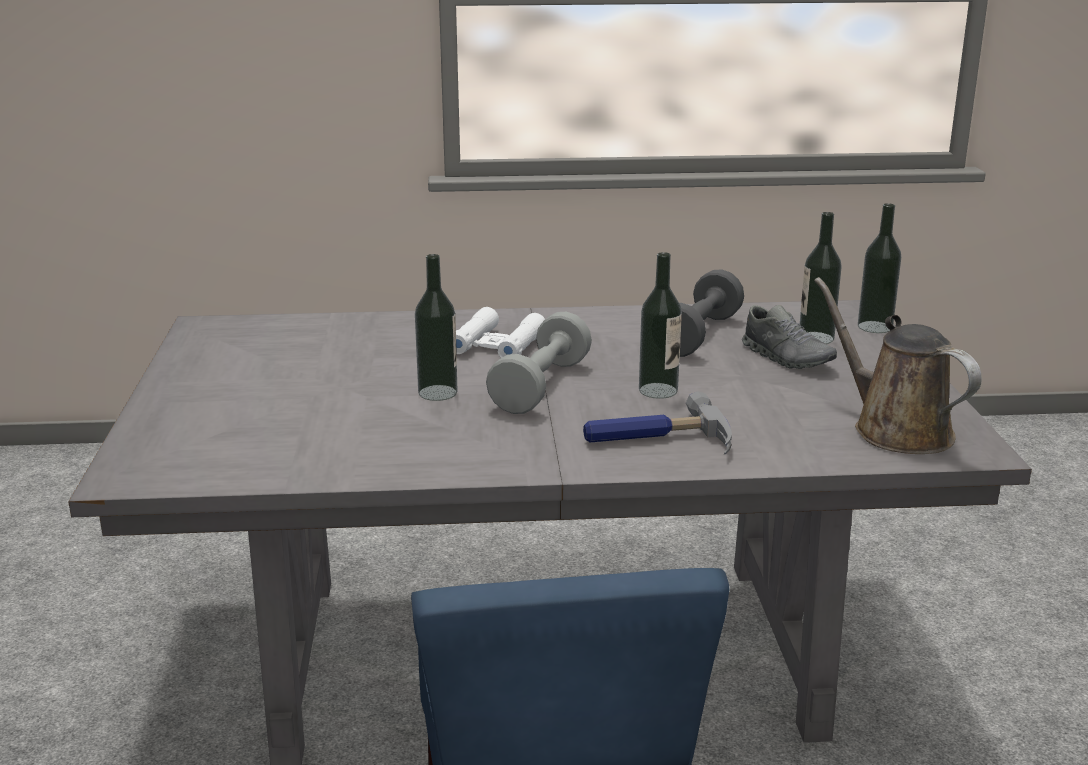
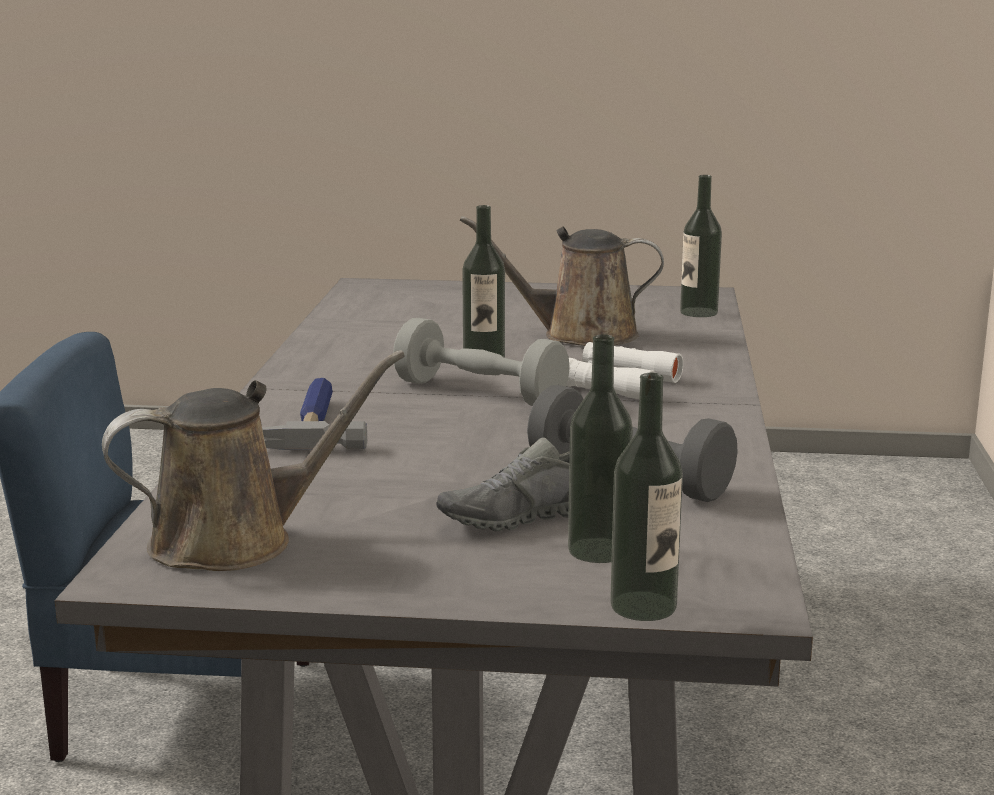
camera: 100 degrees right, 5 degrees down
bottle [639,252,682,399] -> bottle moved to [680,175,722,317]
none -> brown watering can [460,216,664,346]

